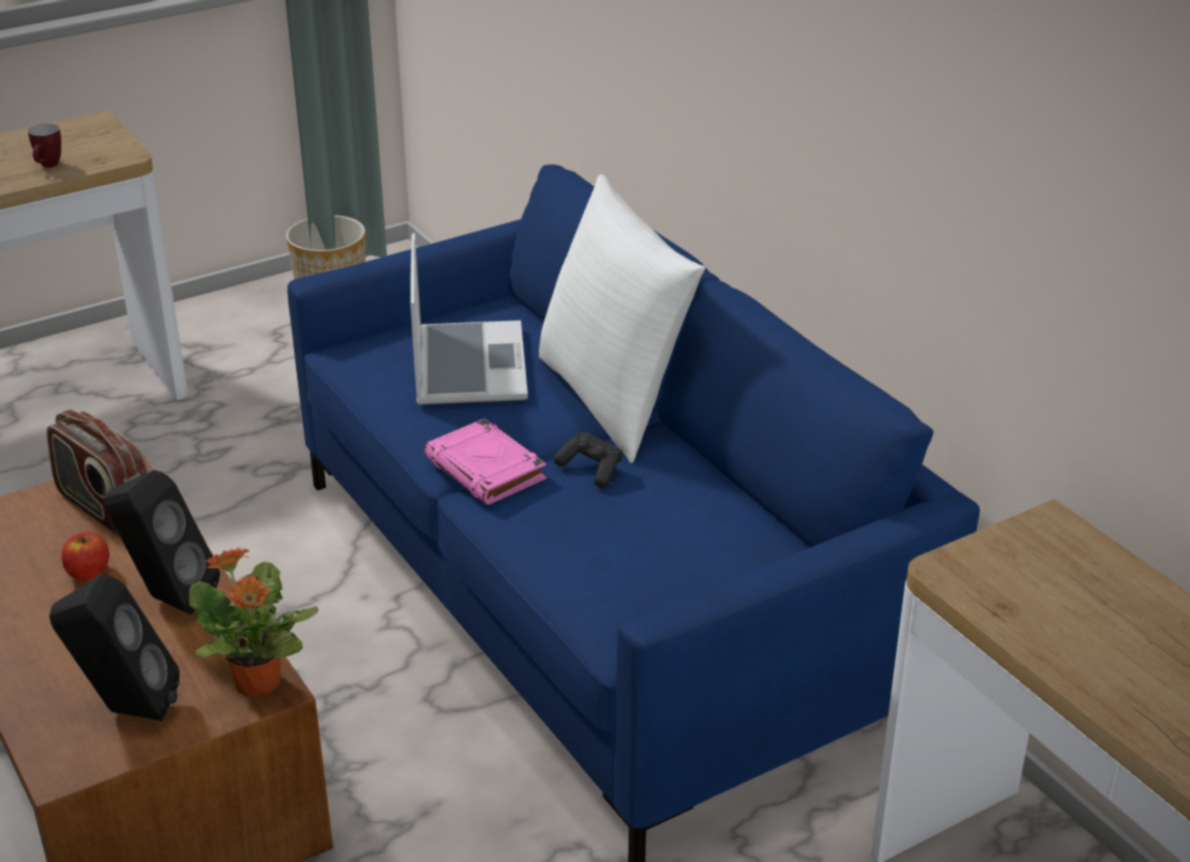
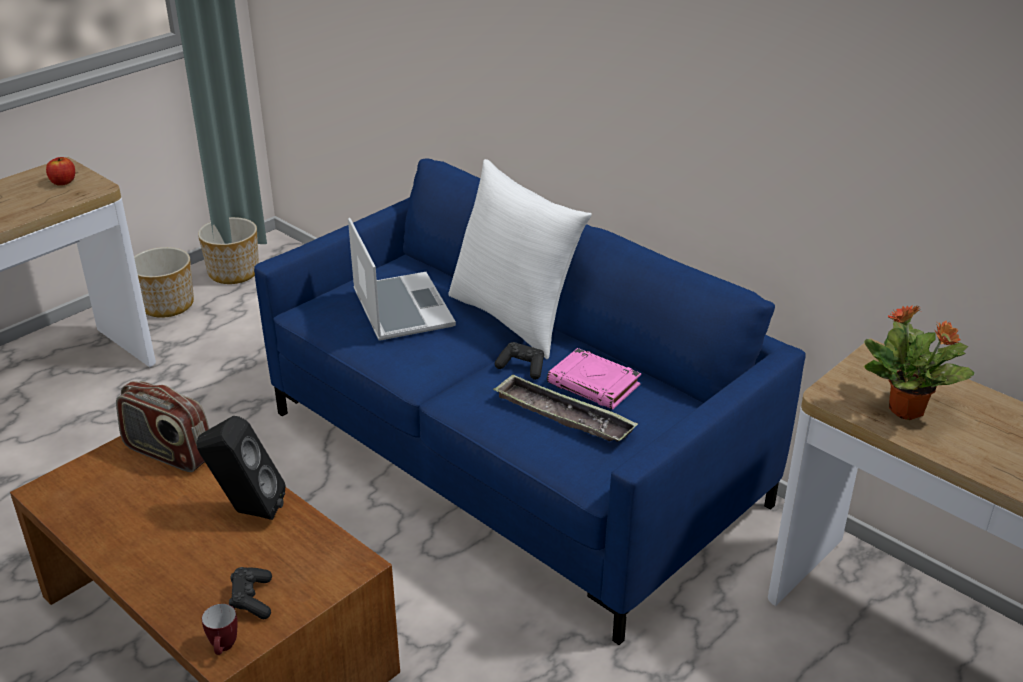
camera: 15 degrees left, 0 degrees up
mug [28,124,61,168] -> mug moved to [202,604,238,655]
black speaker [49,575,180,721] -> black game controller [229,567,272,619]
apple [61,532,109,580] -> apple moved to [46,157,75,186]
potted plant [189,547,319,696] -> potted plant moved to [864,305,974,420]
pink book [424,418,546,505] -> pink book moved to [547,348,641,409]
none -> planter [134,247,194,318]
none -> tray [493,374,638,442]

